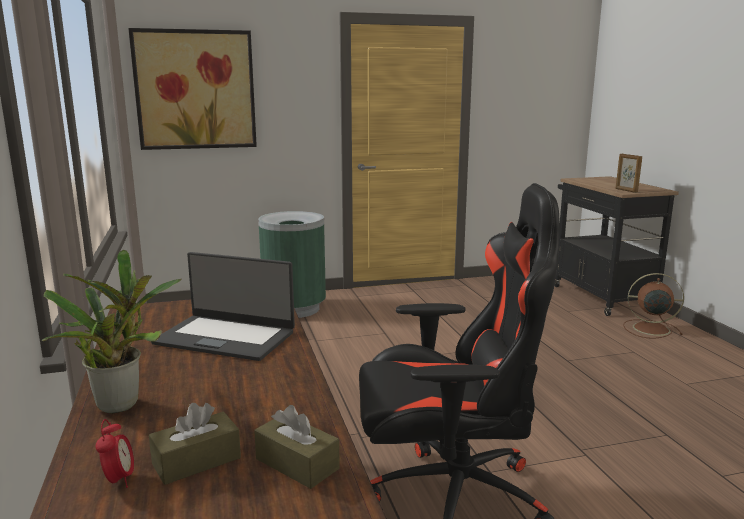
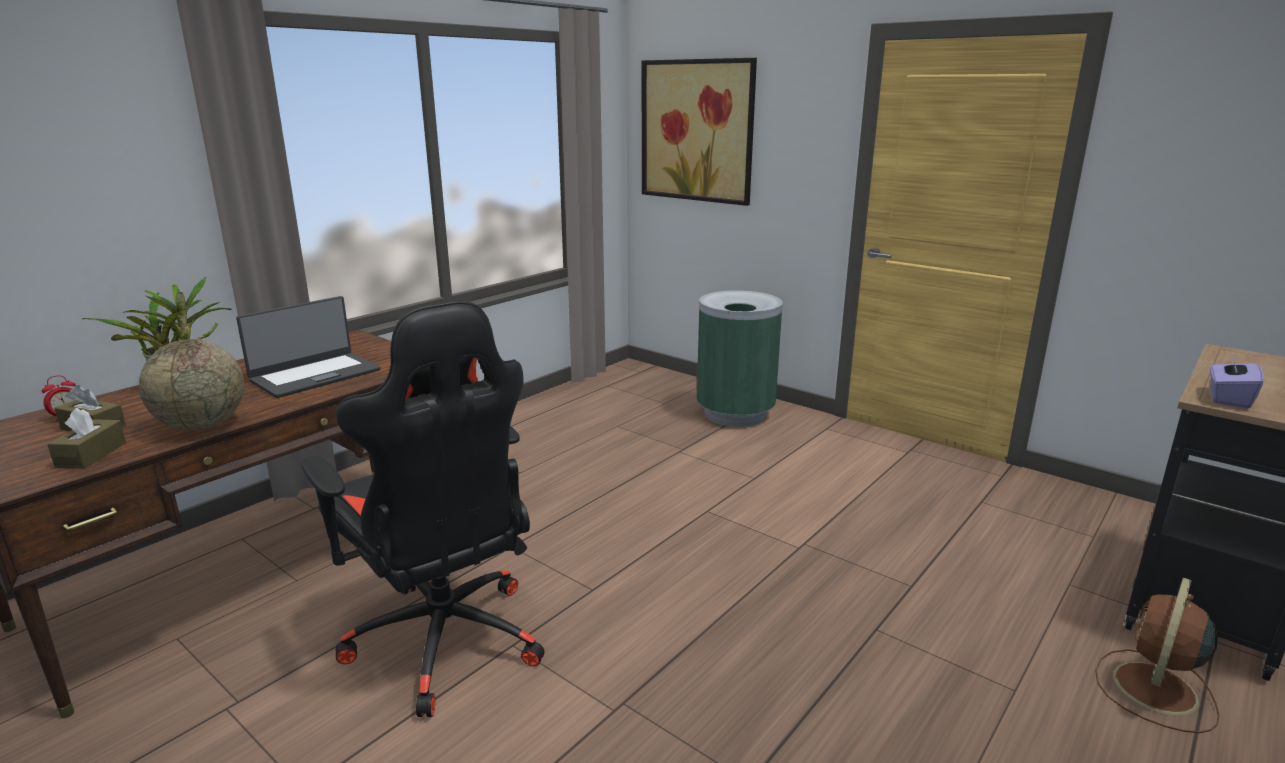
camera: 55 degrees right, 5 degrees up
laptop [151,252,295,361] -> laptop turned 120 degrees counterclockwise [236,296,381,398]
picture frame [615,154,642,193] -> purple tissue box [1210,350,1264,409]
brown fan [623,273,684,339] -> brown fan turned 120 degrees counterclockwise [1095,578,1220,733]
none -> globe [139,339,244,431]

